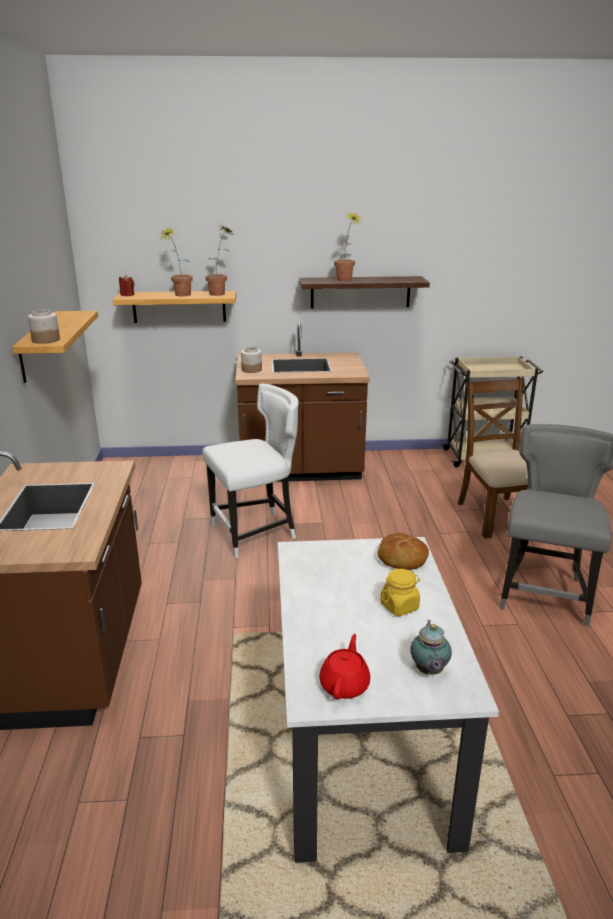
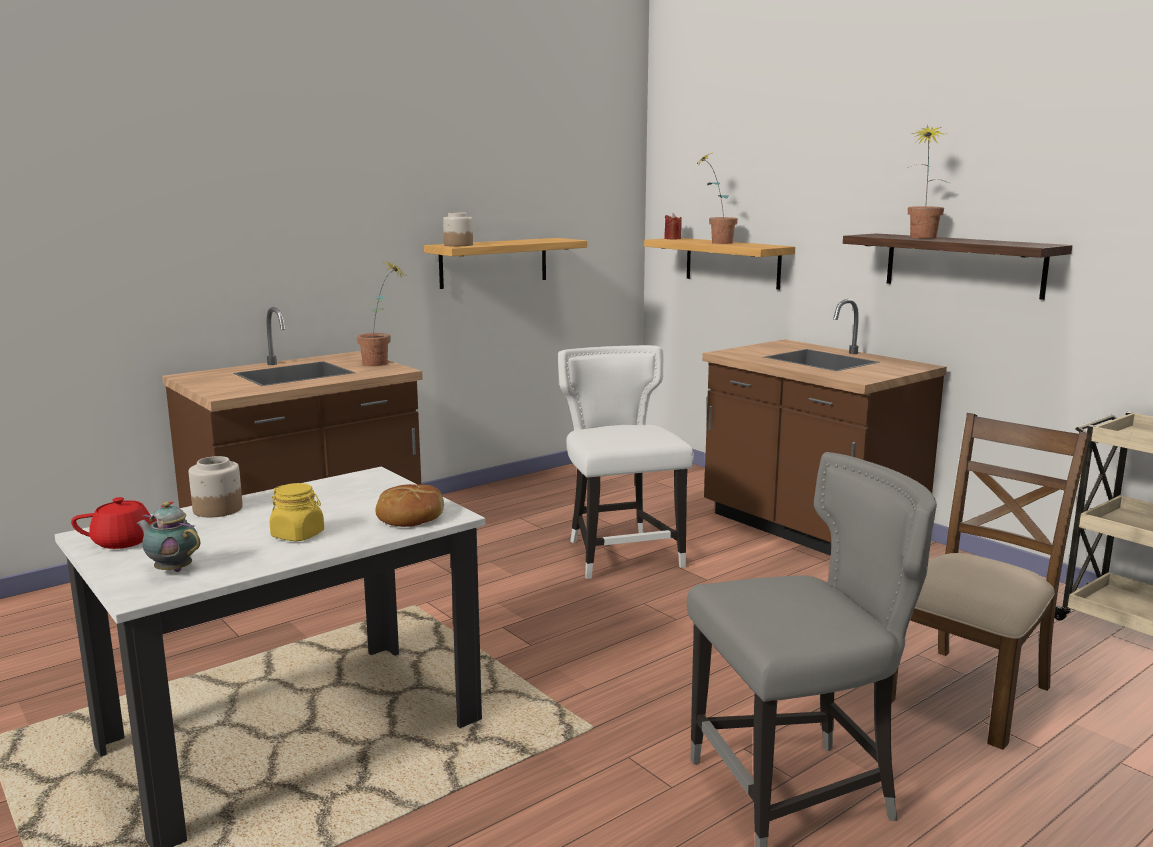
camera: 55 degrees right, 10 degrees down
white chair [202,383,298,558] -> white chair turned 135 degrees counterclockwise [558,345,694,579]
potted plant [206,226,233,296] -> potted plant moved to [357,261,404,366]
jar [241,347,262,373] -> jar moved to [189,456,243,517]
teapot [411,620,452,675] -> teapot turned 60 degrees clockwise [137,502,201,572]

